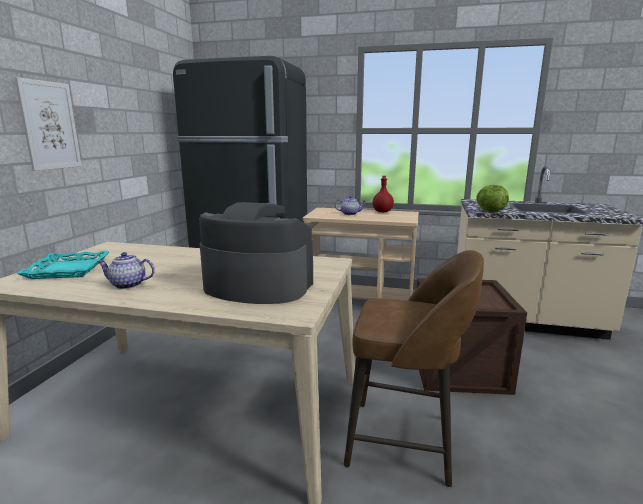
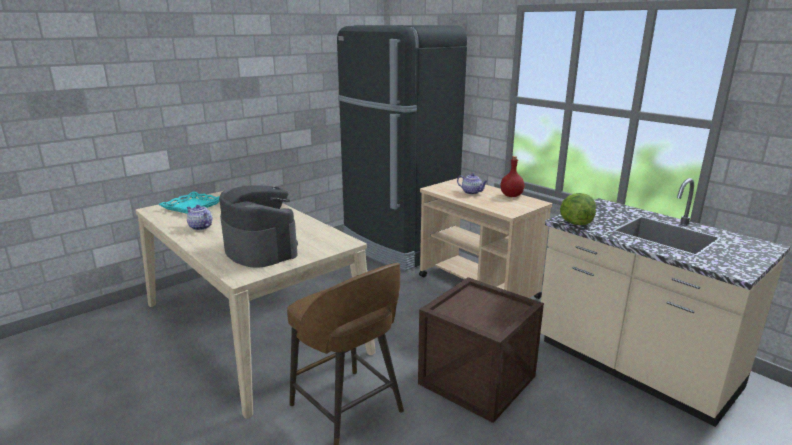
camera: 35 degrees right, 5 degrees up
picture [15,77,81,171] -> none

